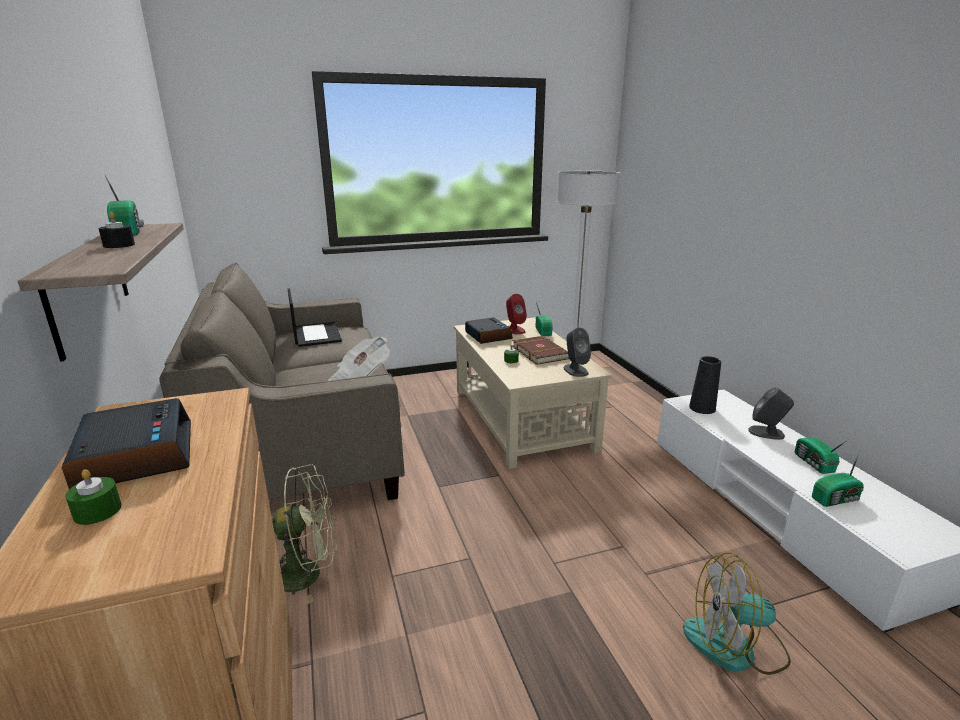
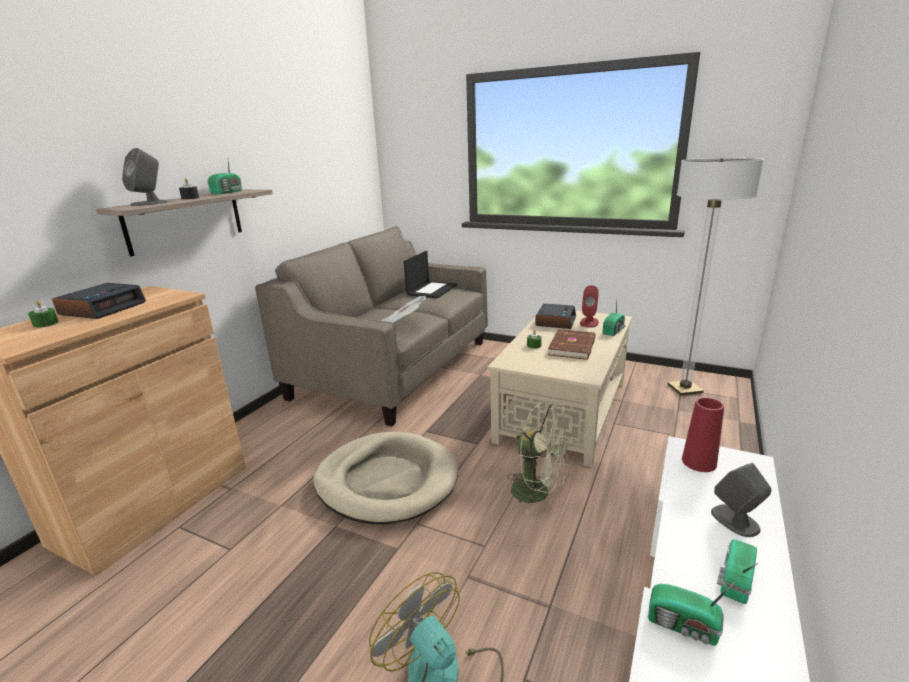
camera: 45 degrees right, 0 degrees up
green fan [272,464,337,604] -> green fan moved to [507,402,574,515]
grey speaker [563,328,591,377] -> grey speaker moved to [122,148,168,206]
black vase [689,356,721,414] -> red vase [682,397,724,472]
none -> beige dog bed [313,432,458,524]

